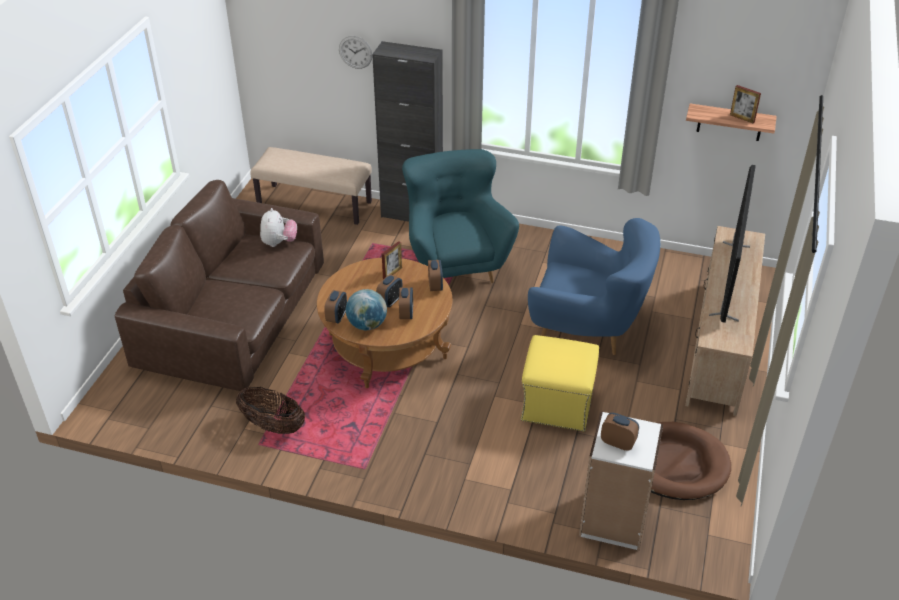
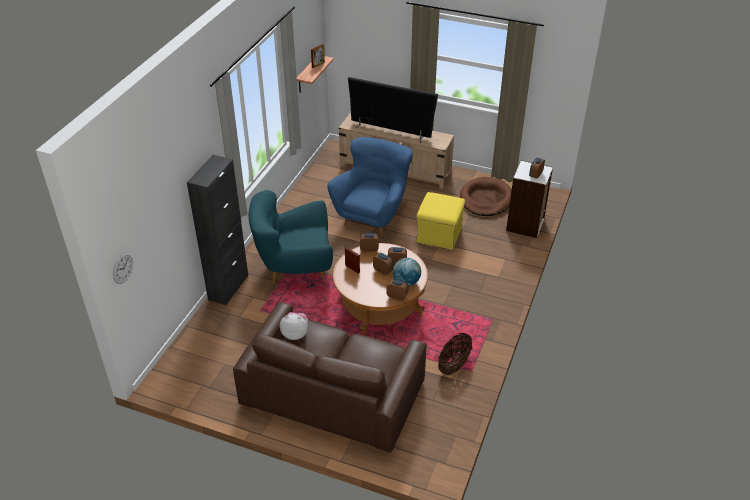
camera: 85 degrees left, 0 degrees up
beige bench [250,147,372,225] -> none
wall clock [339,36,372,69] -> wall clock moved to [113,252,133,284]

